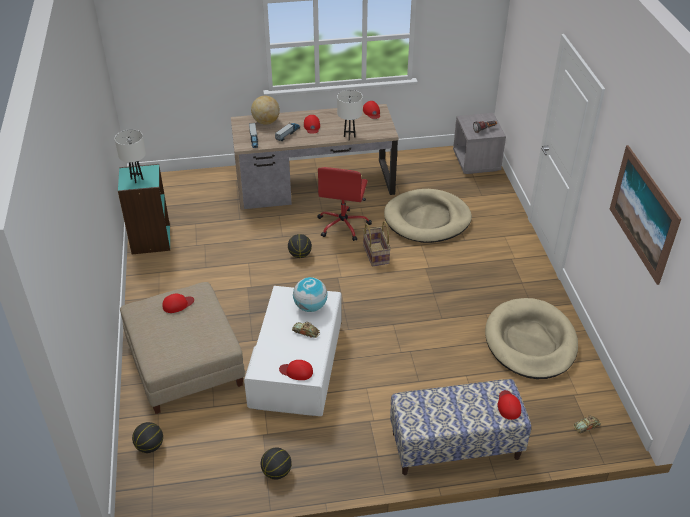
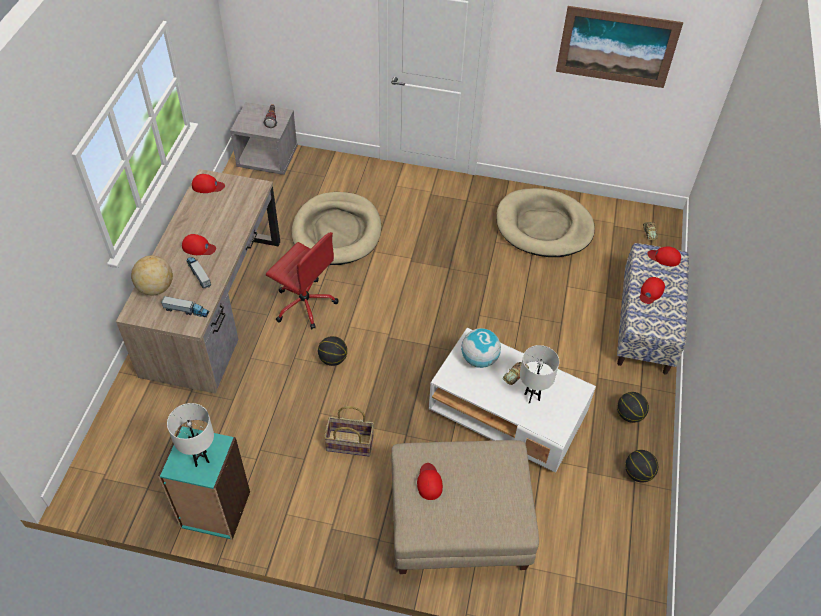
camera: 70 degrees left, 10 degrees up
basketball [132,422,163,453] -> basketball moved to [617,392,649,423]
red cap [279,360,313,380] -> red cap moved to [640,277,665,304]
white table lamp [337,90,363,140] -> white table lamp moved to [520,345,559,404]
basket [363,221,391,267] -> basket moved to [324,406,374,457]

